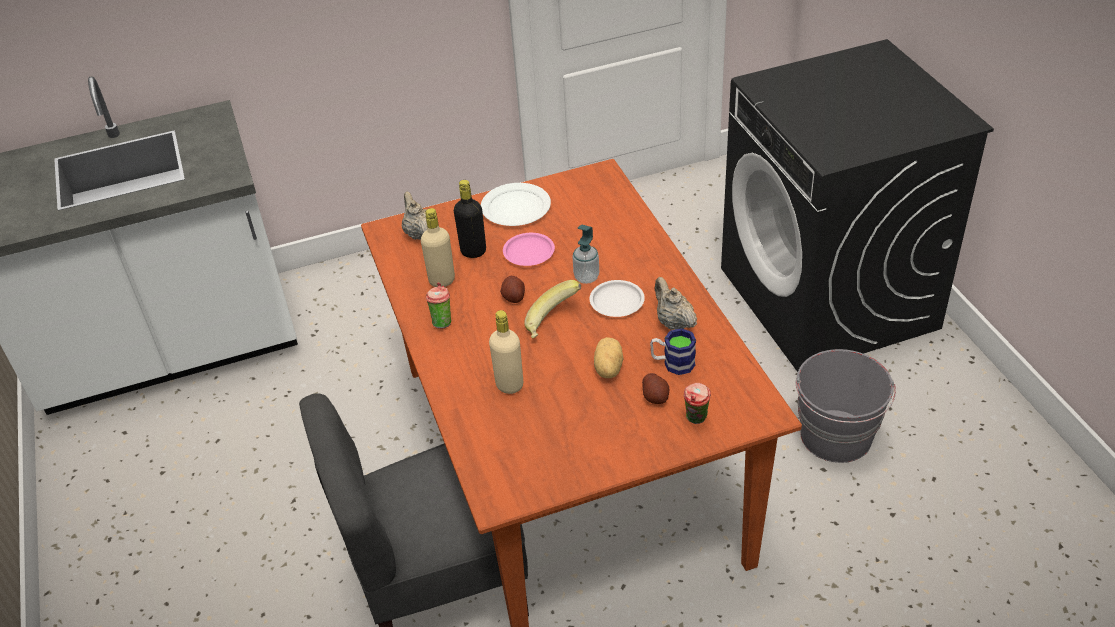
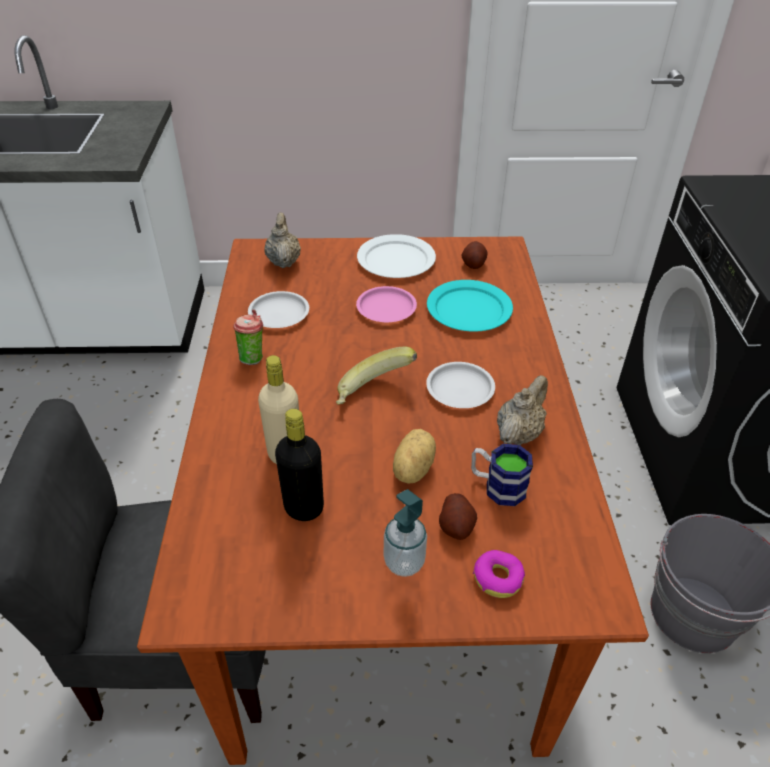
camera: 15 degrees right, 0 degrees up
beige bottle [421,208,455,287] -> white plate [248,291,309,328]
black bottle [454,180,486,258] -> black bottle moved to [275,409,324,521]
potato [500,276,525,303] -> potato moved to [462,241,488,269]
soap dispenser [572,225,599,284] -> soap dispenser moved to [384,489,427,577]
beige teapot [655,277,697,330] -> beige teapot turned 45 degrees clockwise [497,375,548,445]
cup [684,383,711,424] -> donut [473,550,525,598]
none -> turquoise plate [427,280,513,332]

